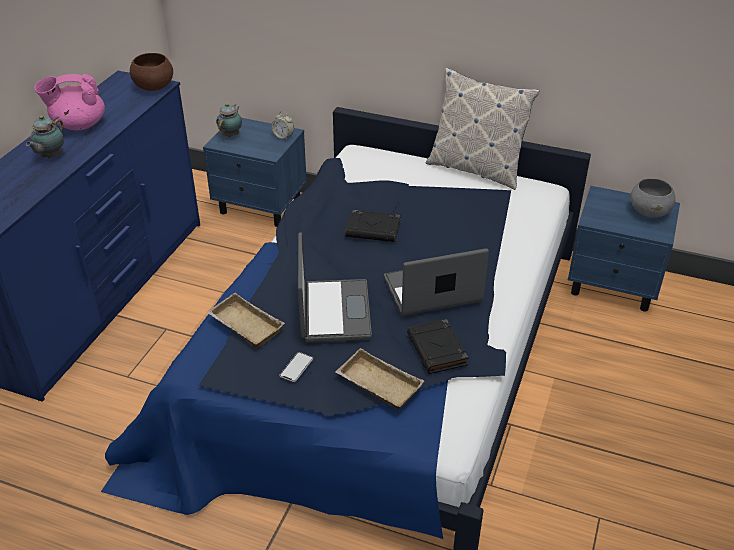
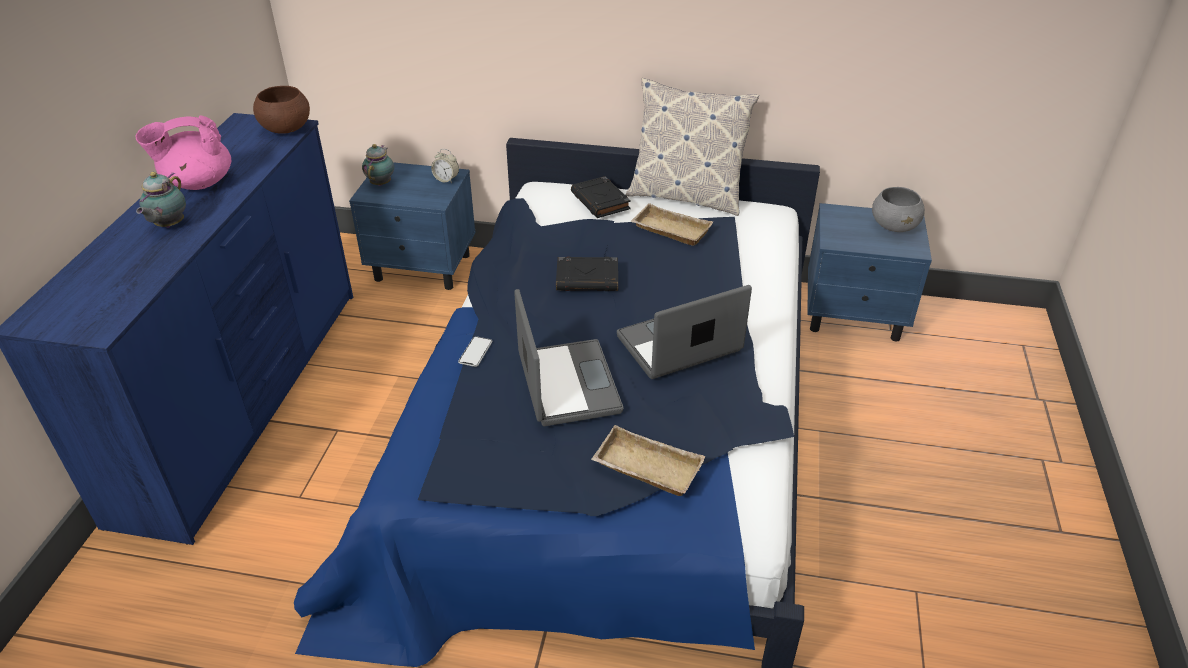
camera: 10 degrees left, 0 degrees up
beige tray [206,293,285,347] -> beige tray moved to [631,203,713,246]
phone [279,352,313,382] -> phone moved to [458,336,493,367]
black book [407,319,469,374] -> black book moved to [571,176,631,218]

